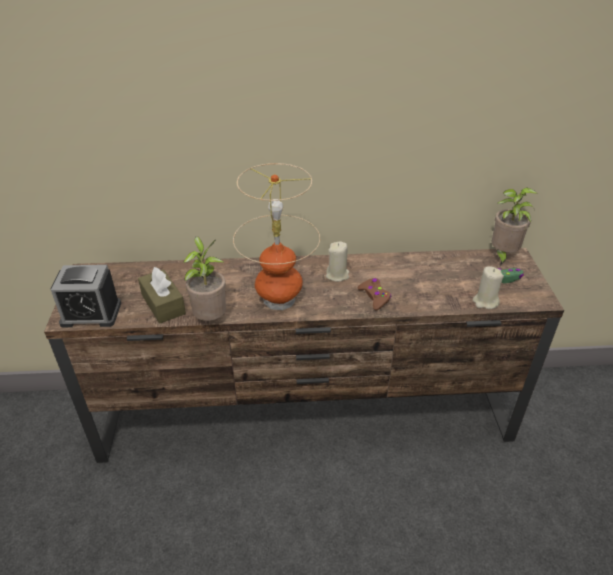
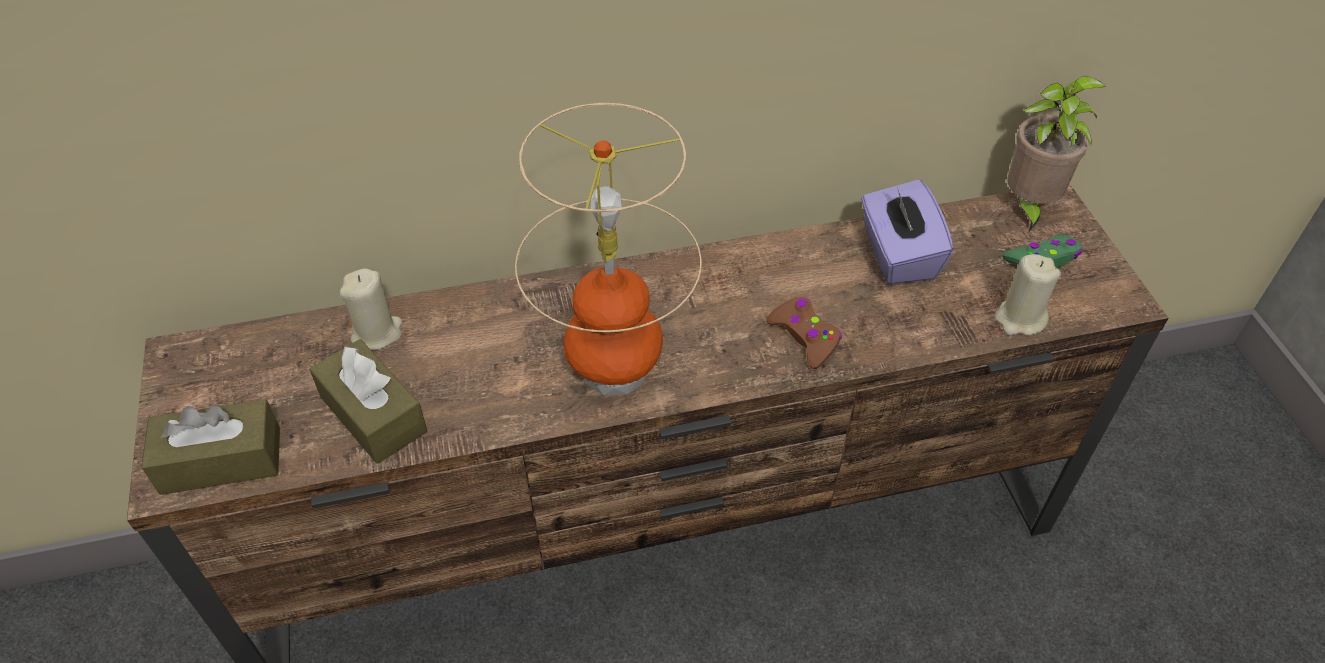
camera: 10 degrees left, 10 degrees up
alarm clock [50,265,121,327] -> brown tissue box [141,399,280,495]
potted plant [183,237,226,321] -> none
beige candle [326,242,349,282] -> beige candle moved to [340,268,402,350]
none -> purple tissue box [861,179,953,284]

